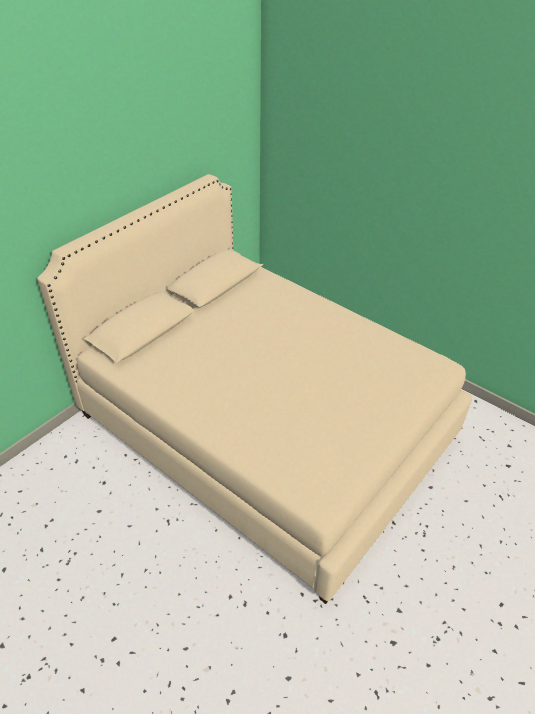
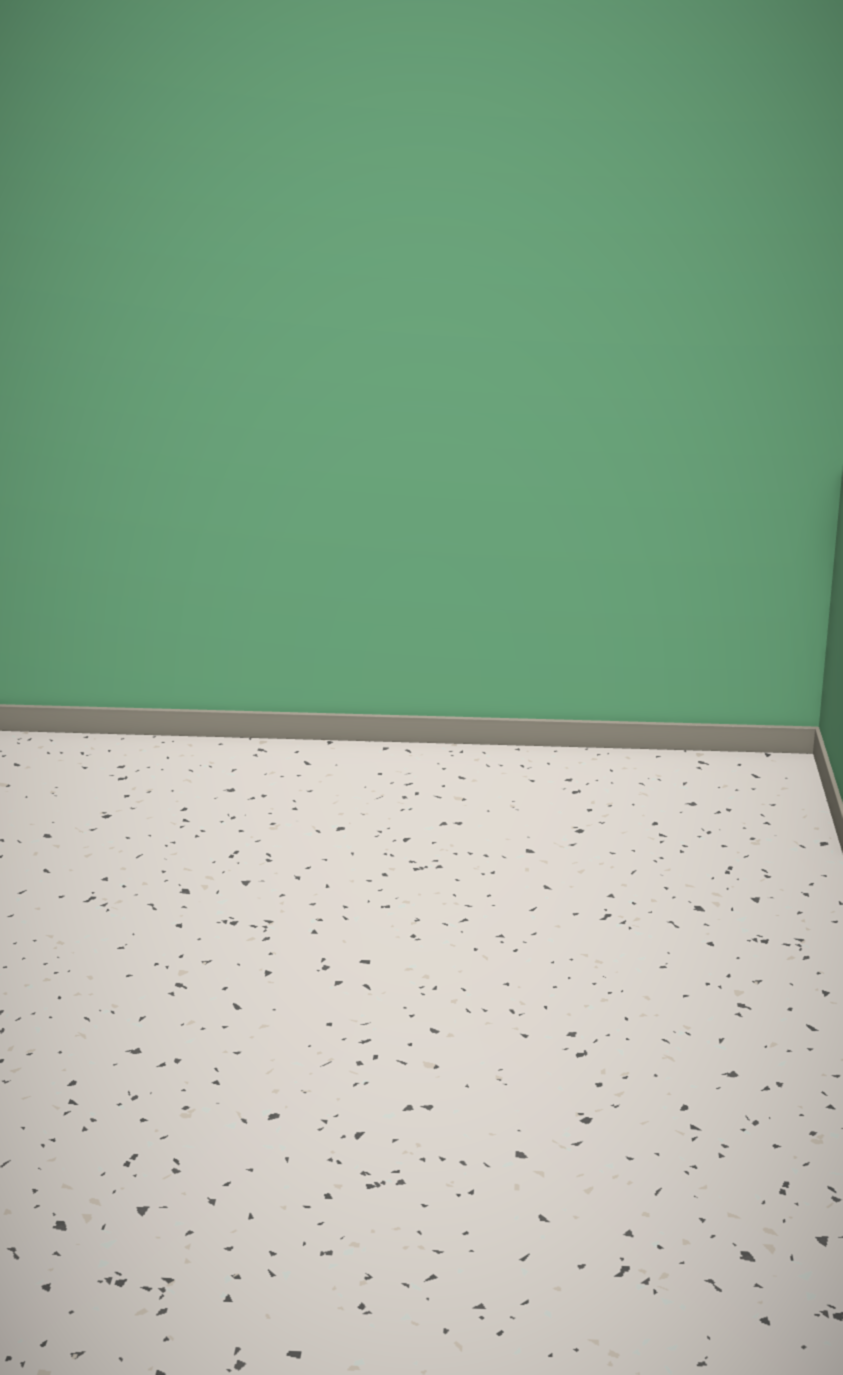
camera: 55 degrees right, 20 degrees down
beige bed [37,174,472,604] -> none

